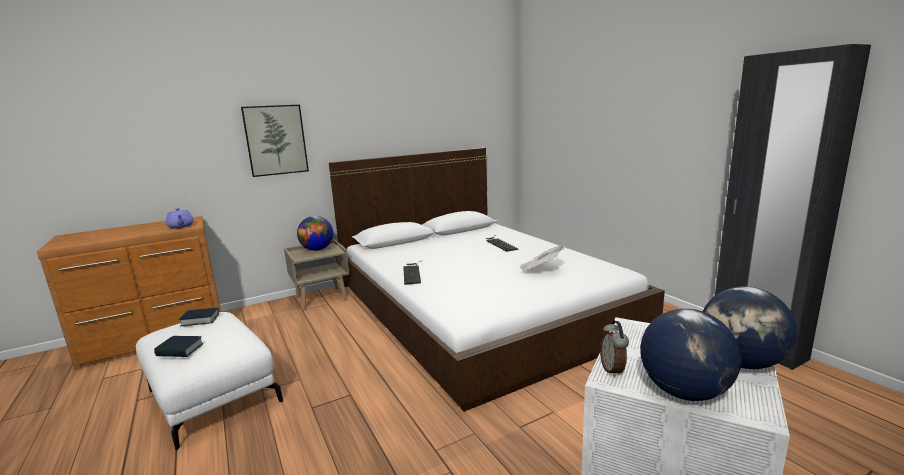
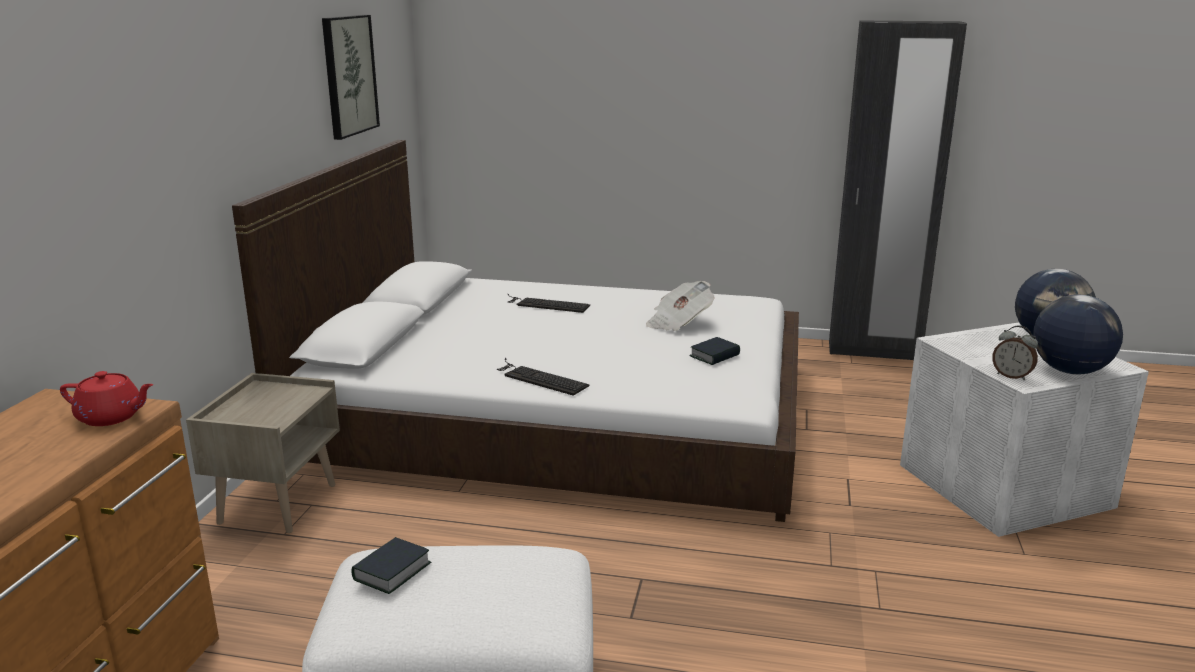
camera: 50 degrees left, 5 degrees up
book [154,336,204,357] -> book moved to [689,337,740,365]
purple teapot [166,208,194,229] -> red teapot [60,371,154,426]
picture [241,105,309,177] -> picture moved to [322,15,380,140]
globe [297,216,333,251] -> none

